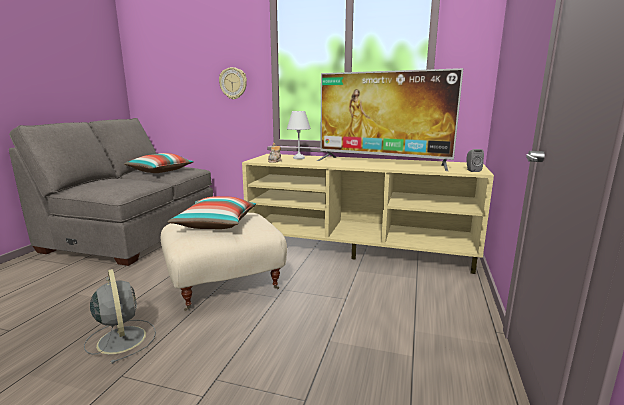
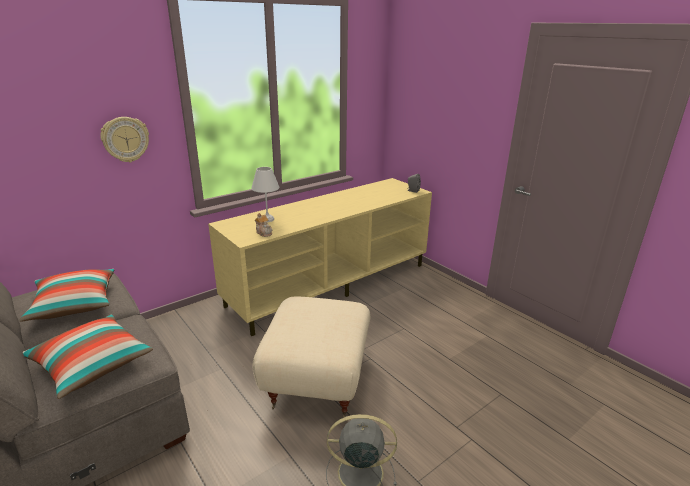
camera: 55 degrees left, 10 degrees up
pillow [168,196,256,229] -> pillow moved to [23,314,153,399]
television [317,68,463,171] -> none

